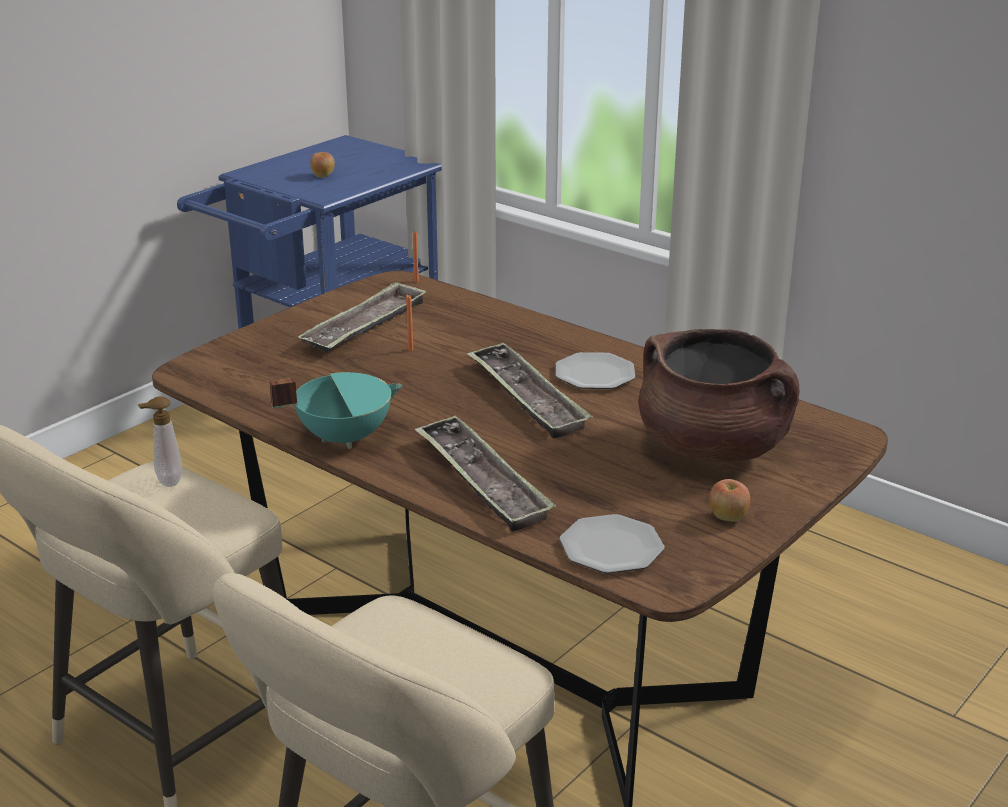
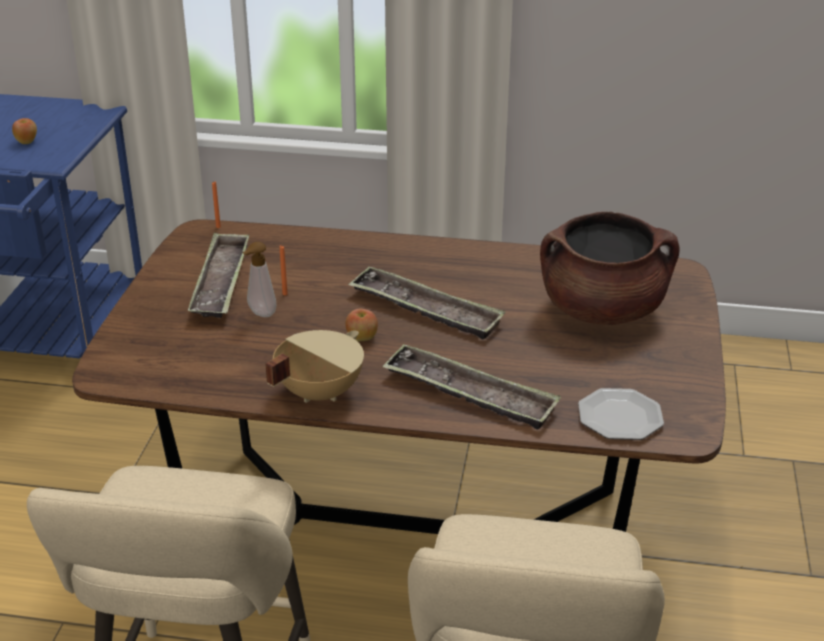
camera: 30 degrees left, 5 degrees up
soap dispenser [138,396,182,487] -> soap dispenser moved to [243,242,276,317]
turquoise cooking pot [269,372,403,449] -> beige cooking pot [266,330,364,403]
plate [556,352,635,389] -> none
apple [709,479,750,522] -> apple moved to [345,309,378,342]

